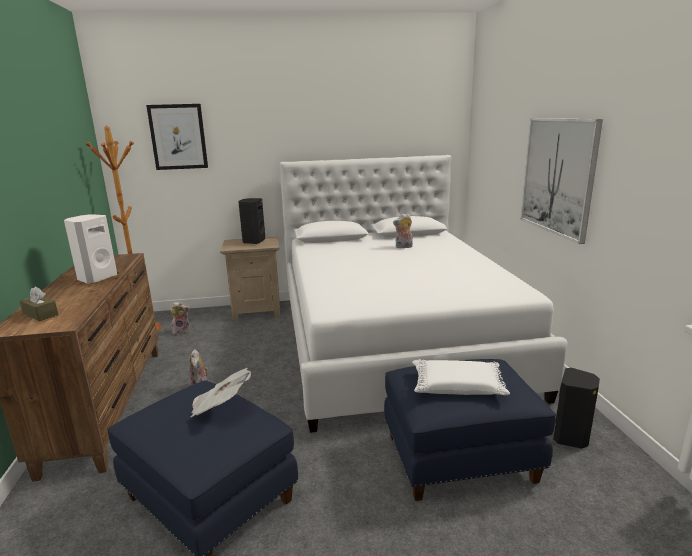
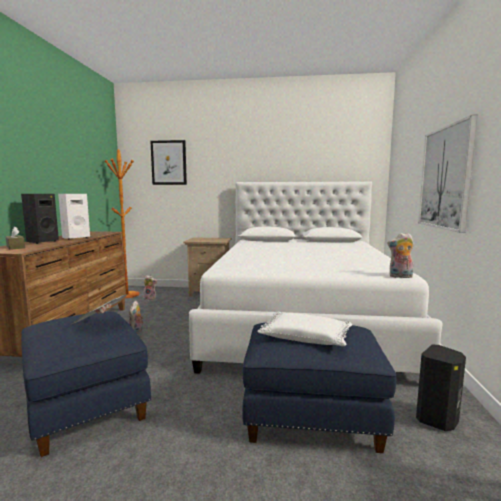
camera: 15 degrees right, 10 degrees down
black speaker [238,198,265,244] -> black speaker moved to [21,194,59,244]
plush toy [393,213,413,249] -> plush toy moved to [388,233,414,278]

